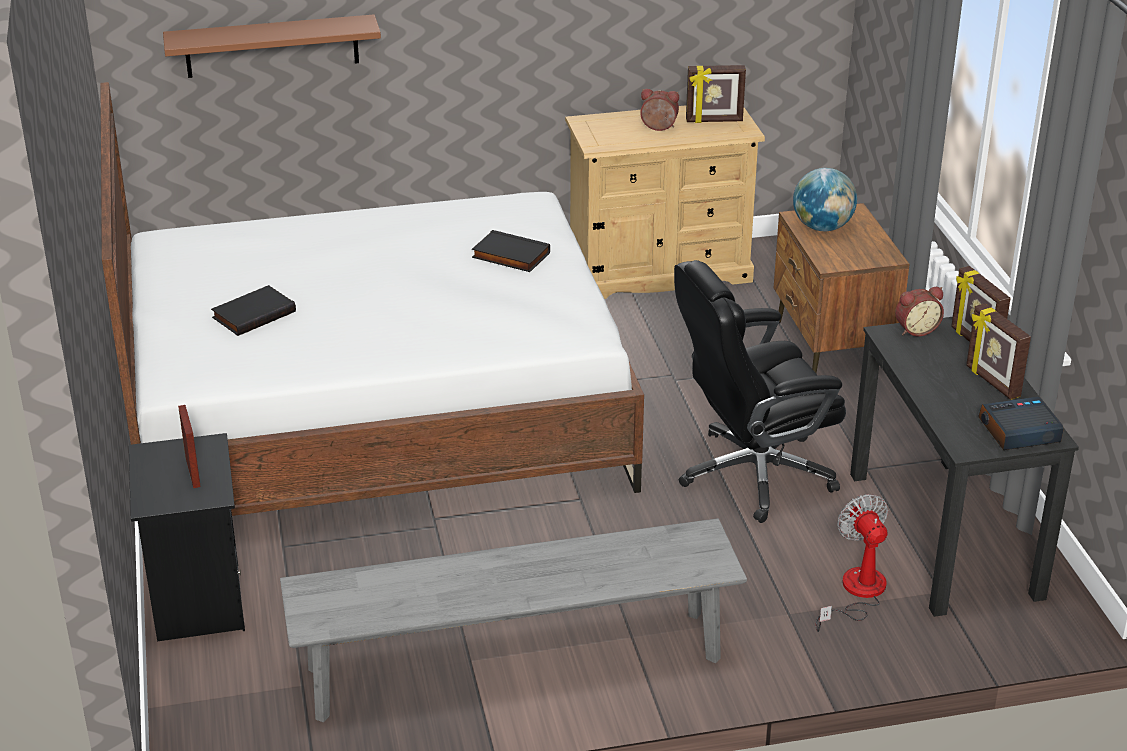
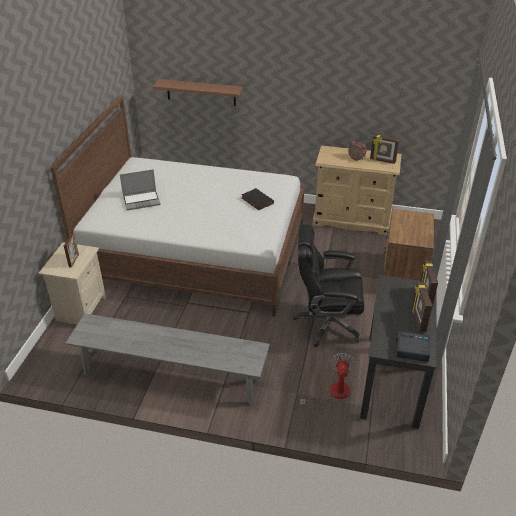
camera: 25 degrees right, 5 degrees up
black nightstand [129,433,245,641] -> beige nightstand [39,242,106,324]
black book [211,285,296,336] -> laptop [120,169,160,210]
globe [793,168,857,231] -> none
alarm clock [895,287,944,336] -> none

